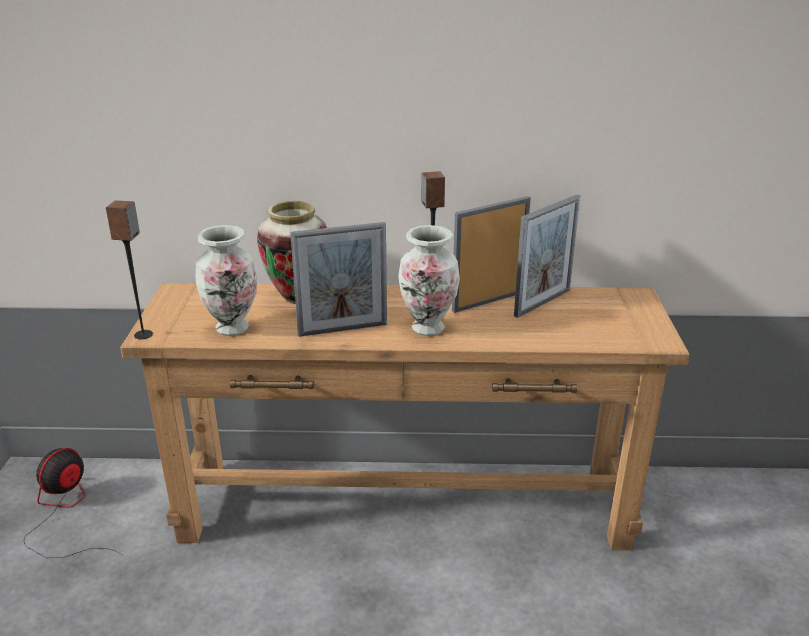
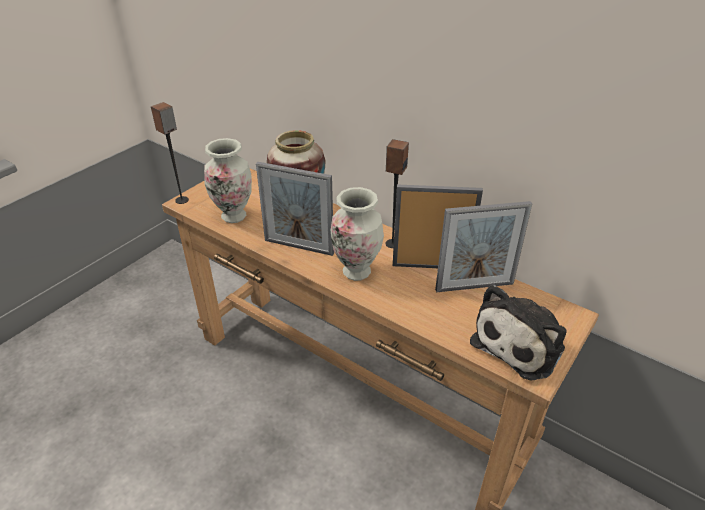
camera: 35 degrees right, 10 degrees up
fan [24,448,123,558] -> none
none -> plush toy [470,285,567,381]

